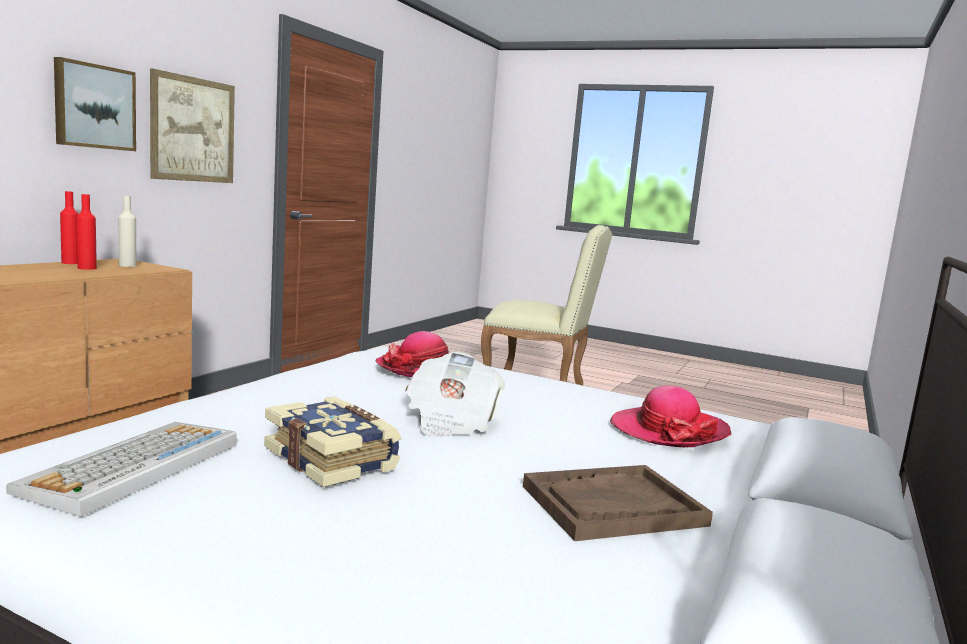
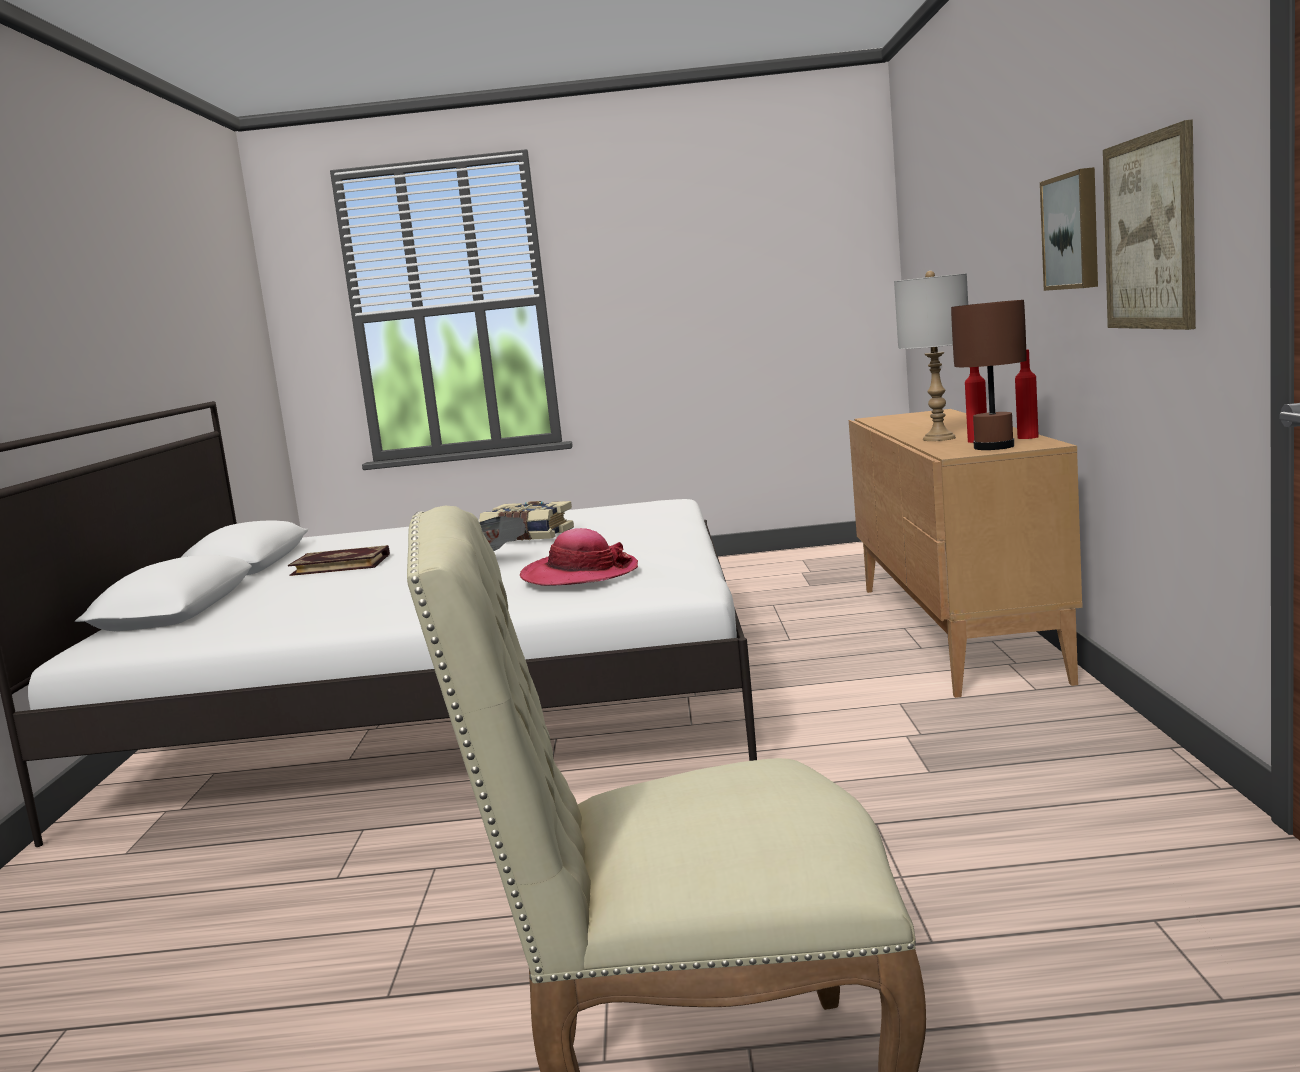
camera: 155 degrees right, 0 degrees up
keyboard [6,422,237,517] -> none
beige bottle [118,195,136,267] -> brown table lamp [951,300,1026,450]
brown tray [523,465,713,541] -> book [288,545,390,576]
hat [610,385,732,447] -> none
none -> grey table lamp [894,271,968,441]

